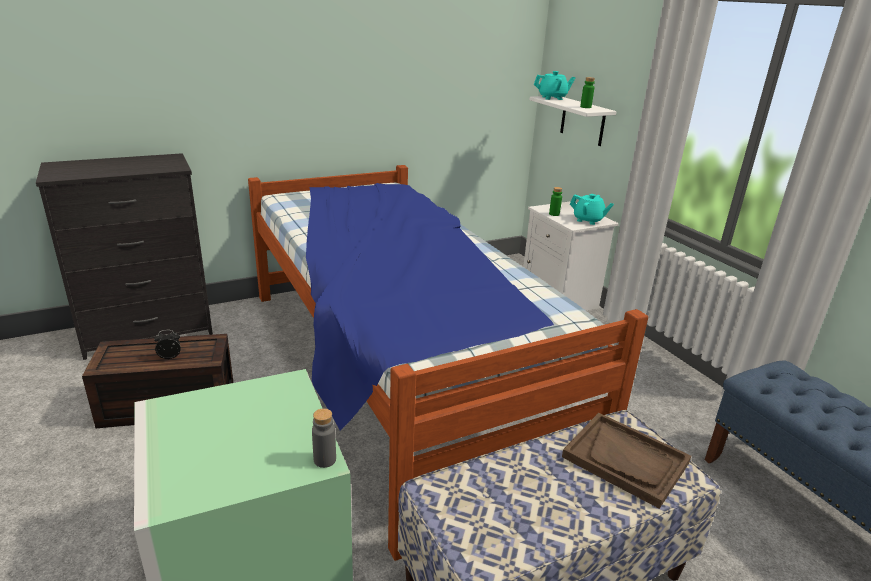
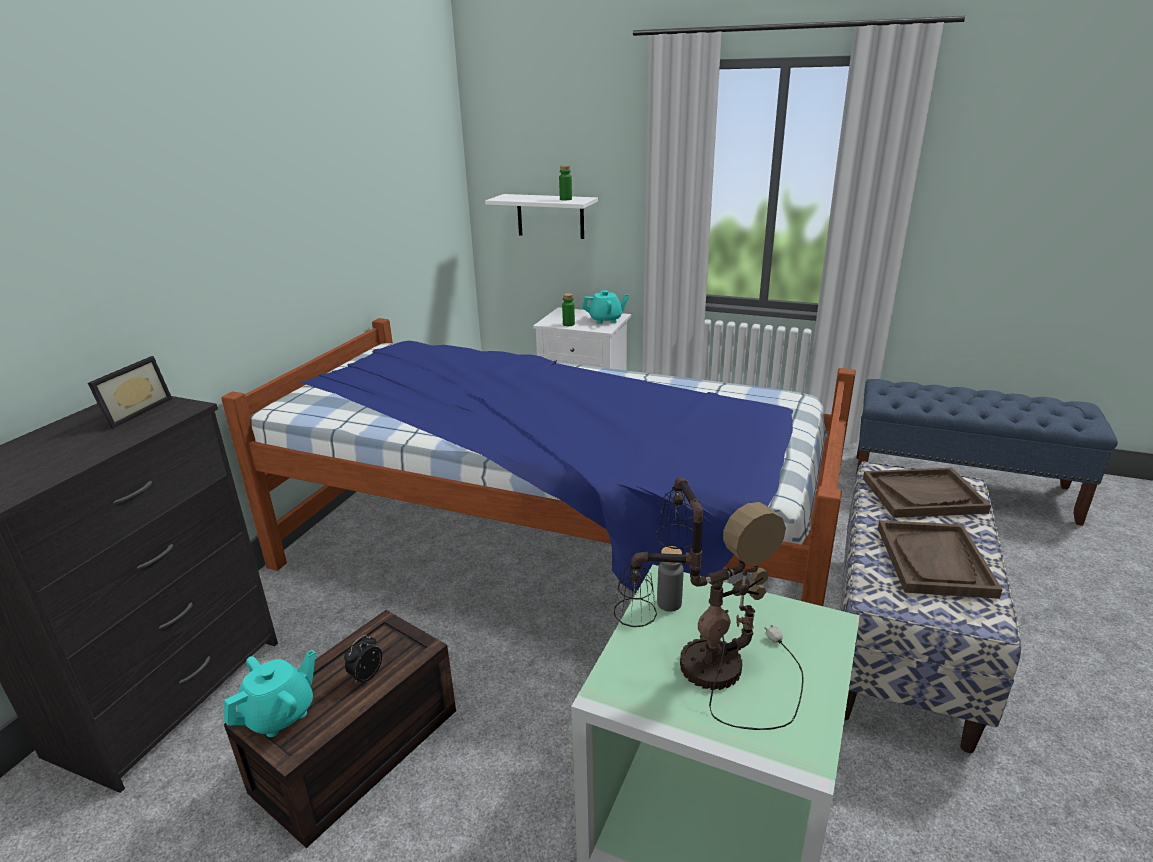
camera: 40 degrees left, 0 degrees up
grey bottle [312,408,336,468] -> grey bottle moved to [657,546,684,612]
turquoise teapot [534,71,576,100] -> turquoise teapot moved to [224,650,316,737]
none -> picture frame [88,356,172,429]
none -> table lamp [614,477,803,730]
none -> brown tray [878,520,1003,599]

